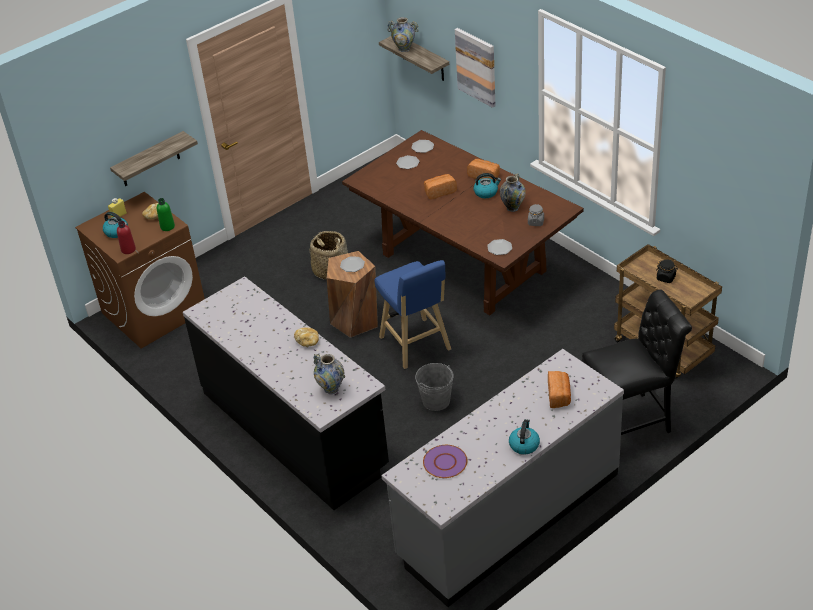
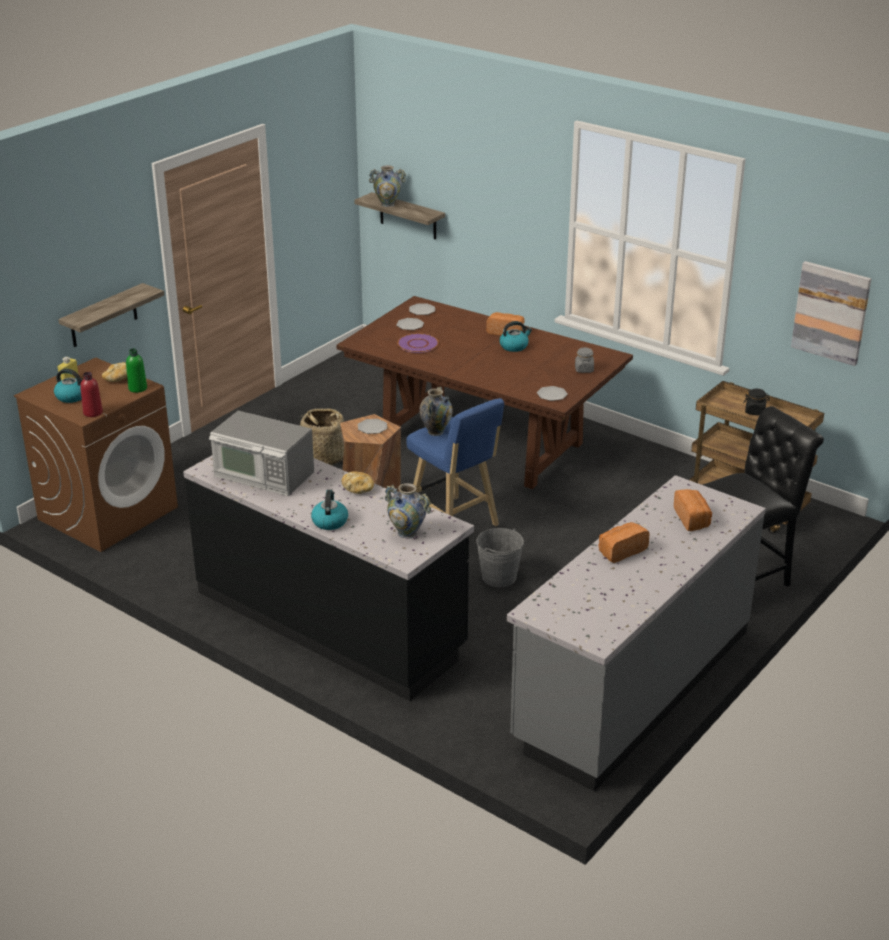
camera: 15 degrees left, 10 degrees down
purple plate [423,445,468,478] -> purple plate moved to [397,333,439,353]
bread [424,174,457,200] -> bread moved to [598,522,649,563]
picture [455,28,495,108] -> picture moved to [791,261,871,366]
vase [500,173,526,212] -> vase moved to [419,386,453,436]
kettle [509,419,540,455] -> kettle moved to [311,490,348,530]
none -> microwave [209,411,314,496]

